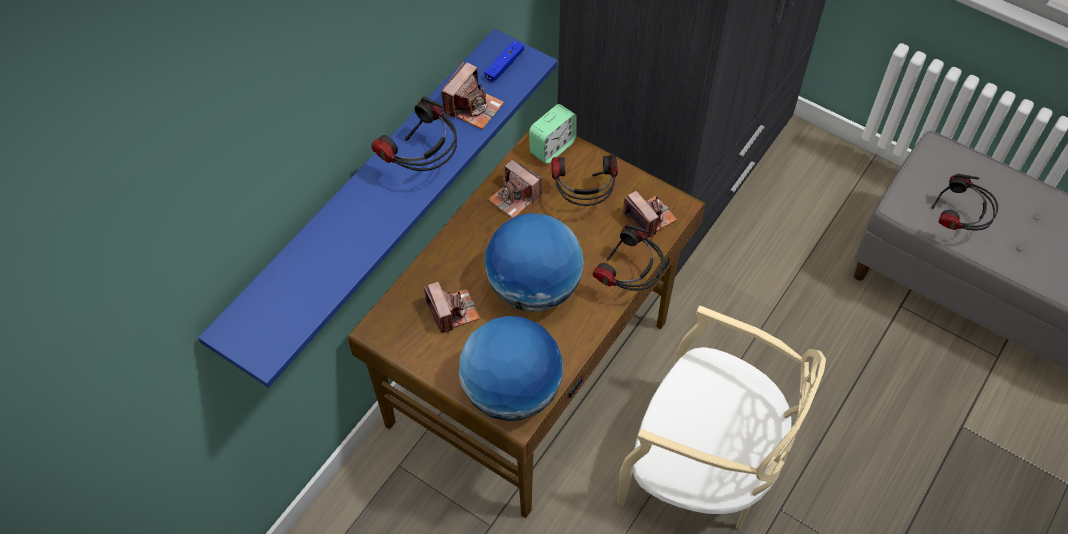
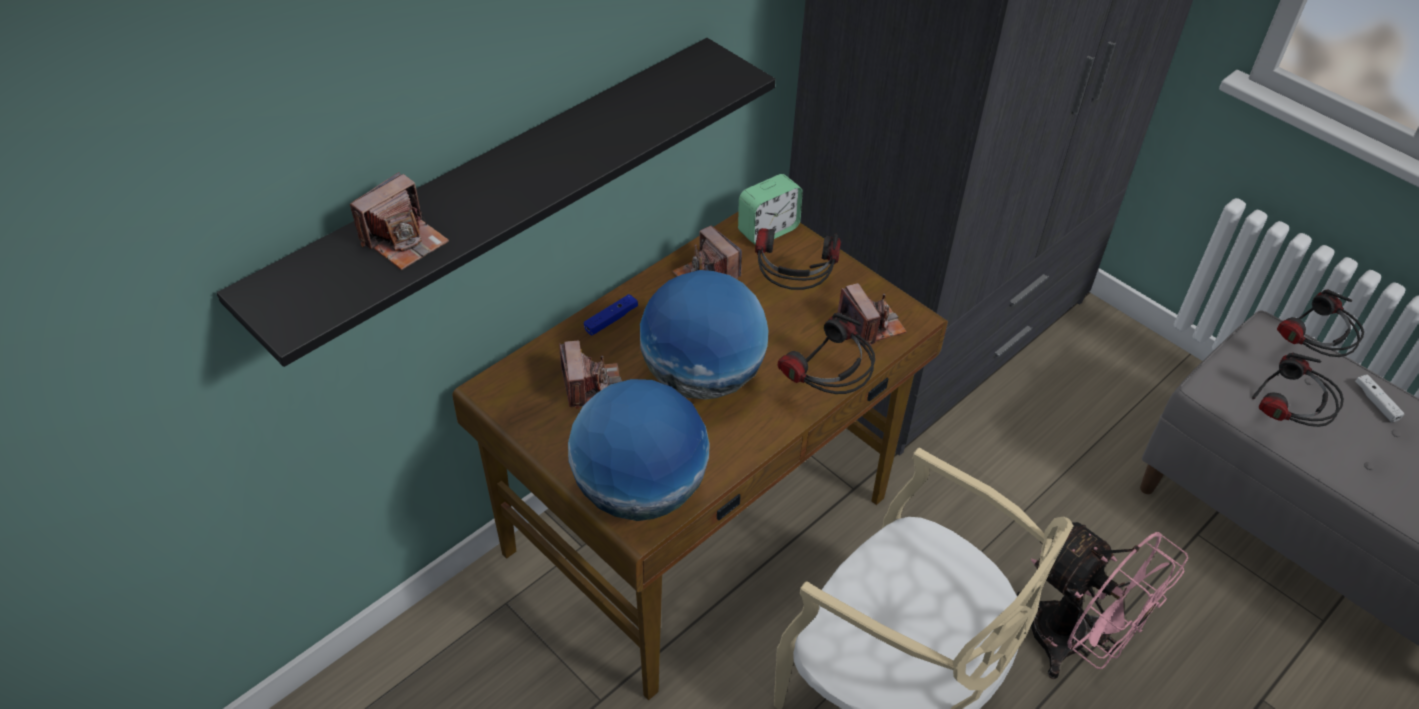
camera: 10 degrees right, 10 degrees down
blue shelf [198,28,558,388] -> black shelf [217,38,776,367]
headphones [371,96,457,171] -> headphones moved to [1277,289,1364,357]
camera [441,62,504,129] -> camera moved to [350,172,449,270]
blue game controller [484,41,524,82] -> blue game controller moved to [584,294,638,335]
none -> pink fan [1016,522,1188,679]
none -> white game controller [1355,374,1405,422]

